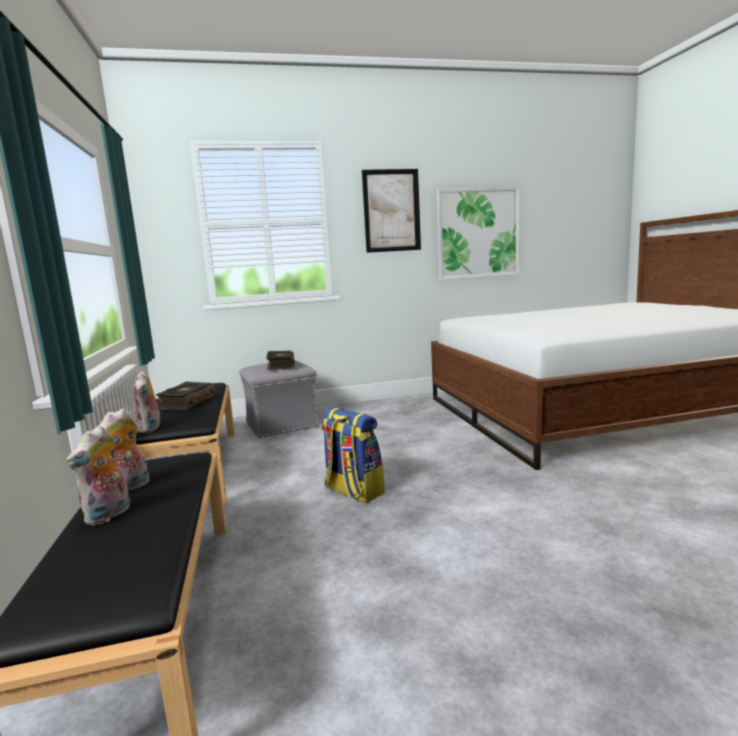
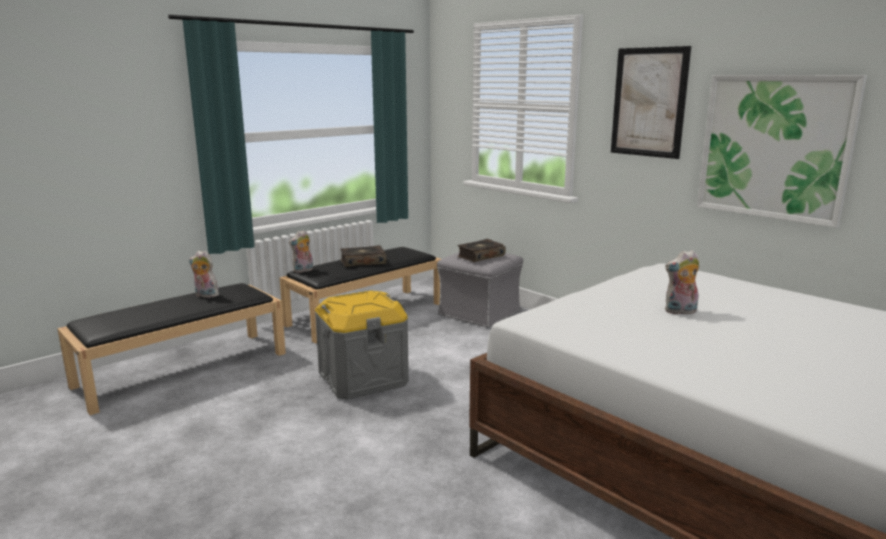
camera: 60 degrees right, 5 degrees up
plush toy [66,426,130,526] -> plush toy moved to [665,250,700,315]
backpack [322,407,385,503] -> grey storage box [315,291,409,400]

